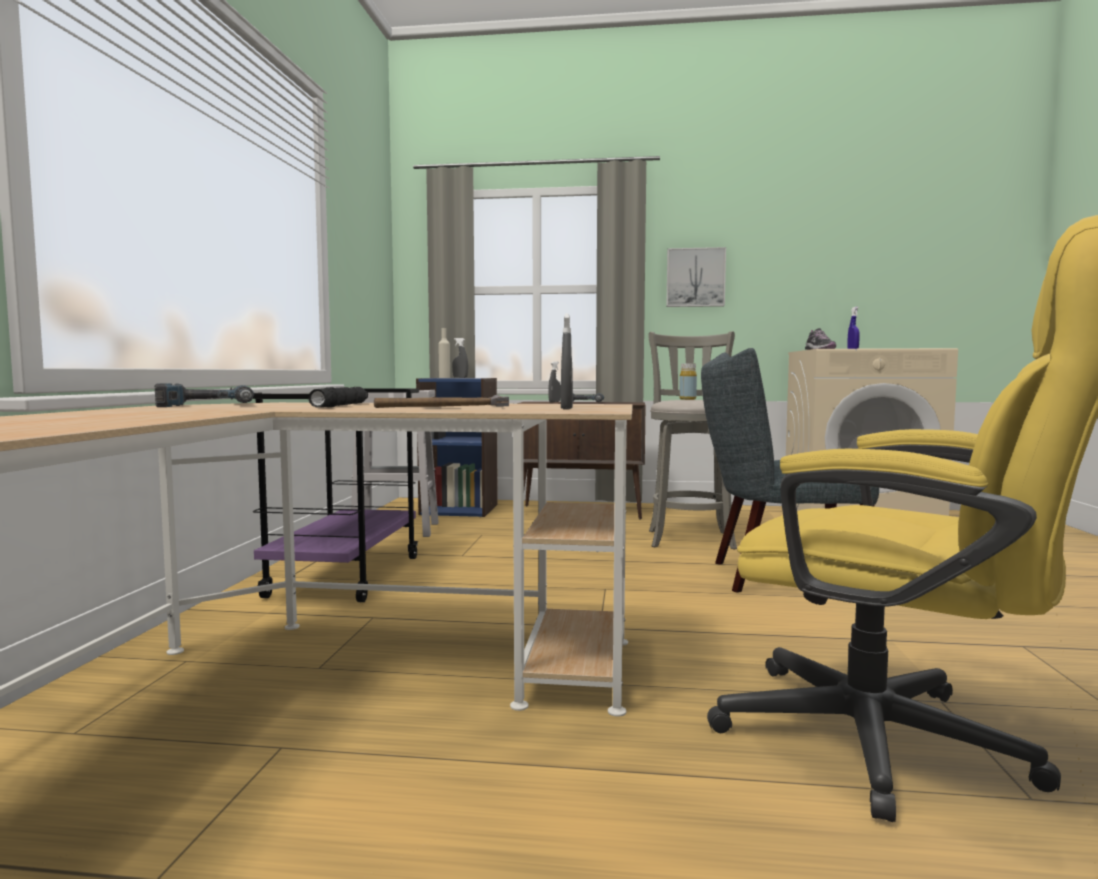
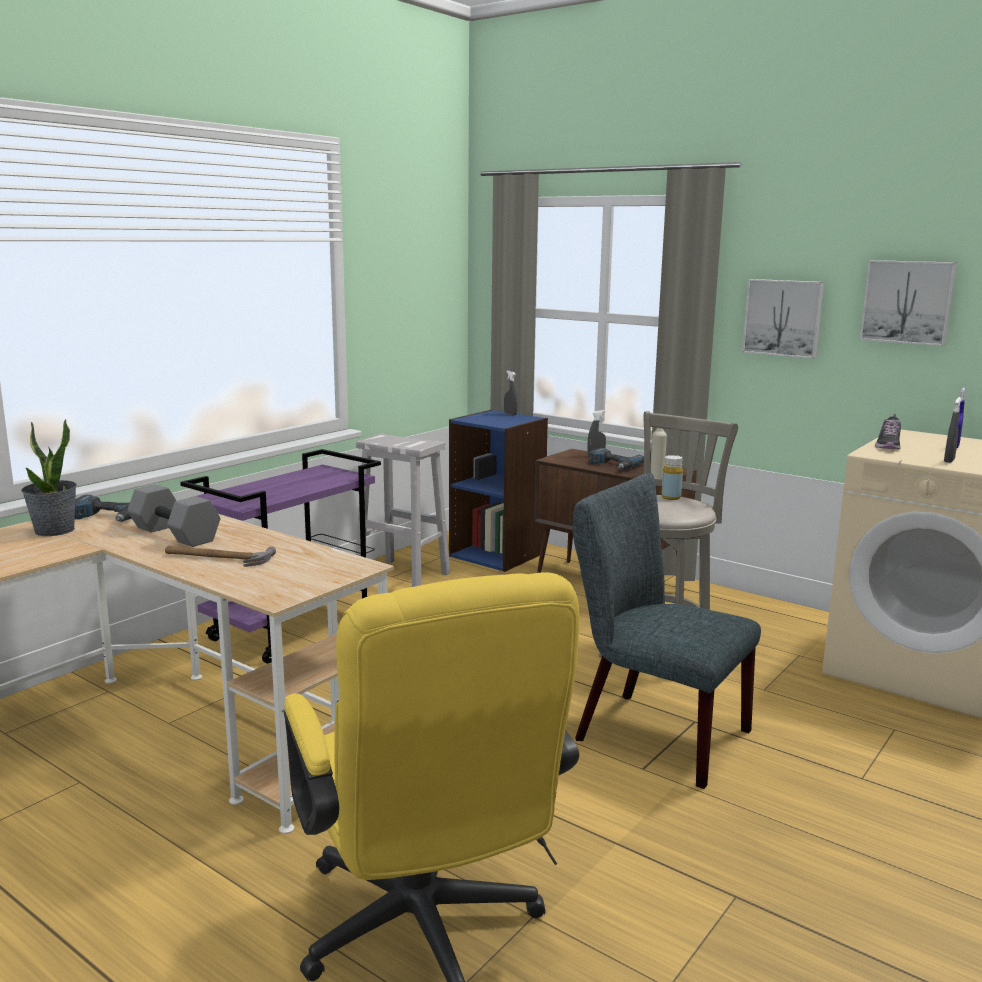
camera: 30 degrees right, 10 degrees up
black flashlight [308,387,368,408] -> grey dumbbell [127,484,220,547]
beige bottle [438,328,450,378] -> beige bottle moved to [650,428,667,478]
grey spray bottle [561,313,573,409] -> grey spray bottle moved to [944,397,961,463]
none -> potted plant [21,419,77,536]
none -> picture [860,260,957,346]

